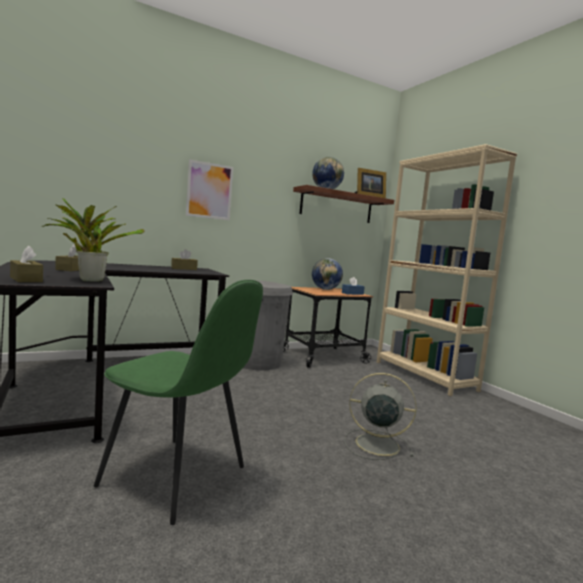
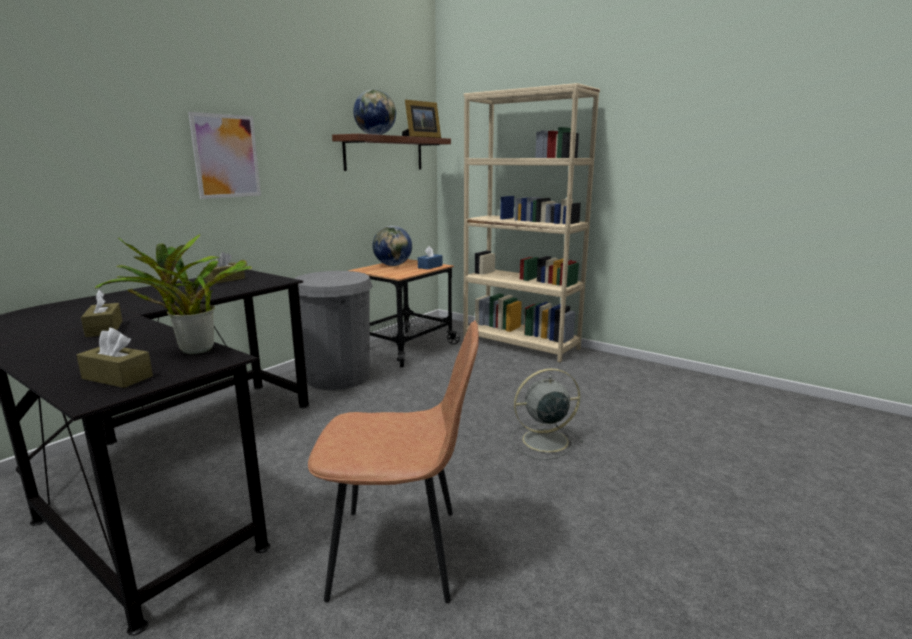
camera: 25 degrees left, 10 degrees up
green chair [94,280,263,525] -> brown chair [308,320,479,603]

